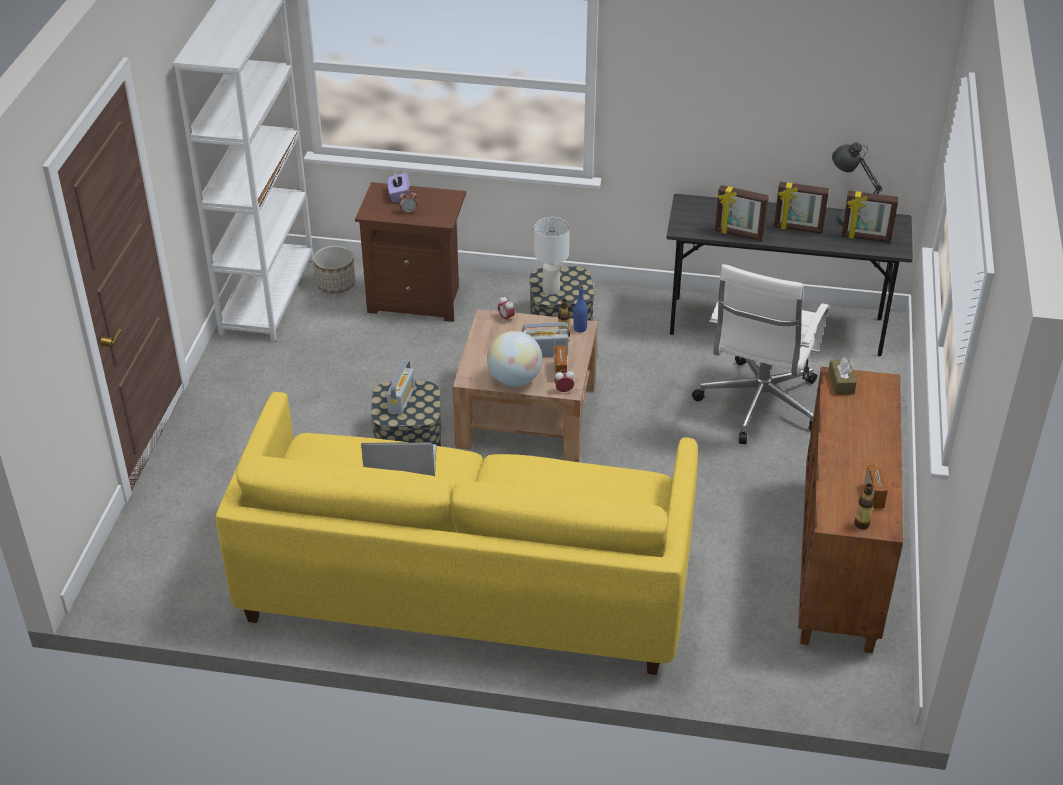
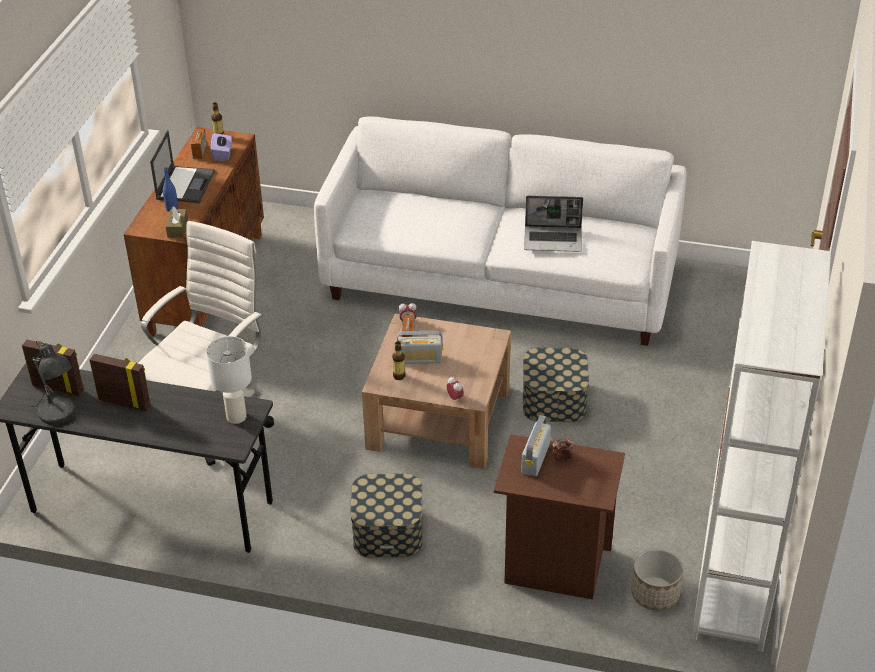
camera: 175 degrees left, 0 degrees up
yellow sofa [216,392,698,675] -> white sofa [314,116,687,346]
radio [387,360,415,415] -> radio moved to [521,415,551,476]
purple tissue box [388,172,409,203] -> purple tissue box moved to [211,133,232,161]
globe [487,331,542,387] -> none
white table lamp [534,217,570,295] -> white table lamp moved to [206,336,252,424]
blue bottle [573,286,588,333] -> blue bottle moved to [163,167,178,212]
picture frame [715,185,769,241] -> none
none -> laptop [150,130,215,203]

